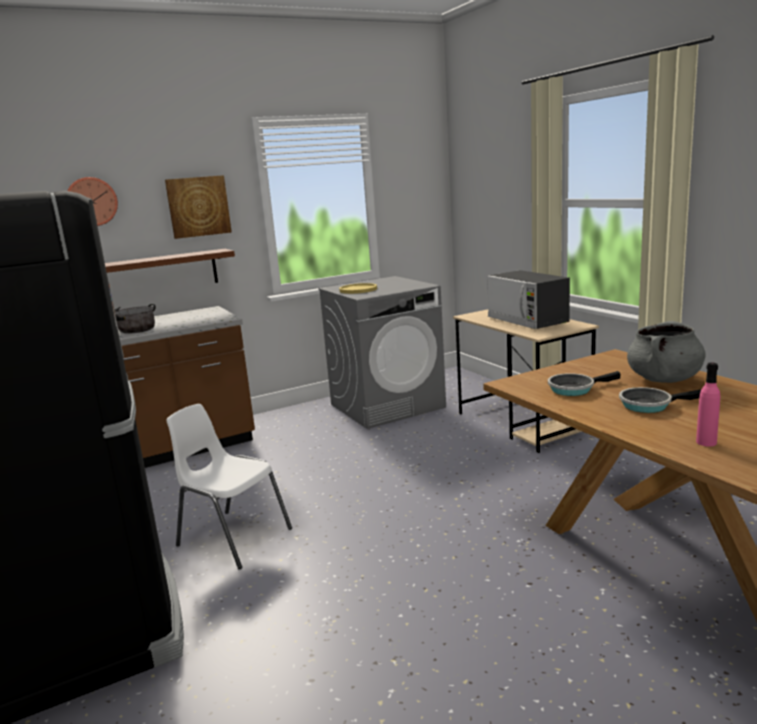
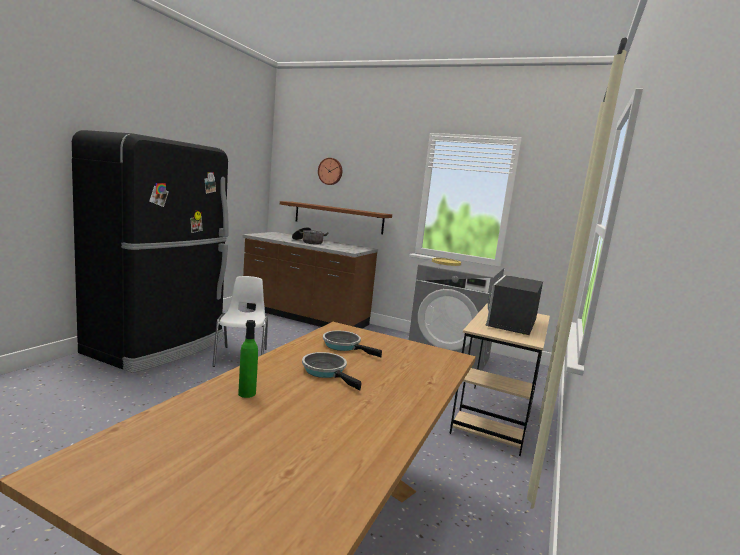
camera: 50 degrees right, 5 degrees down
picture [165,175,232,239] -> none
grey cooking pot [627,321,706,383] -> none
pink bottle [696,363,720,447] -> green bottle [238,320,258,398]

